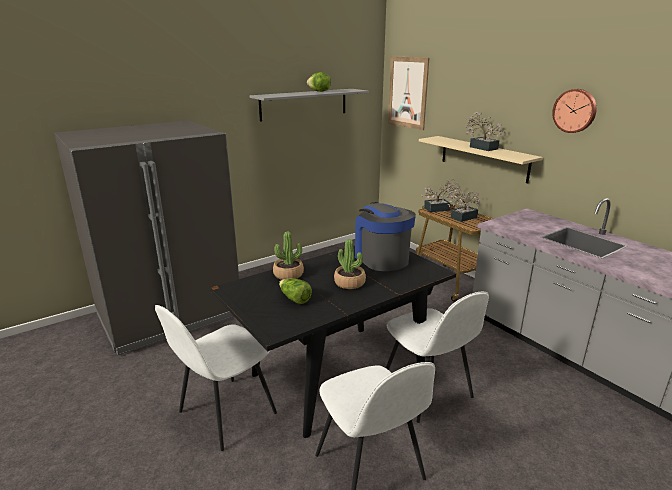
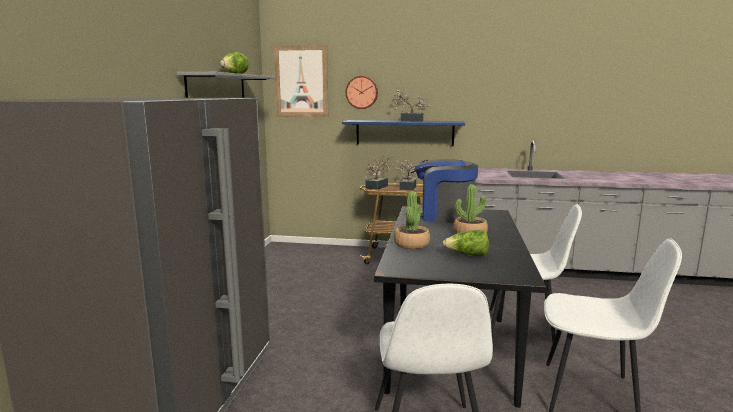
camera: 45 degrees left, 10 degrees down
beige shelf [419,136,543,183] -> blue shelf [342,120,465,146]
wall clock [552,89,597,133] -> wall clock moved to [346,76,378,109]

